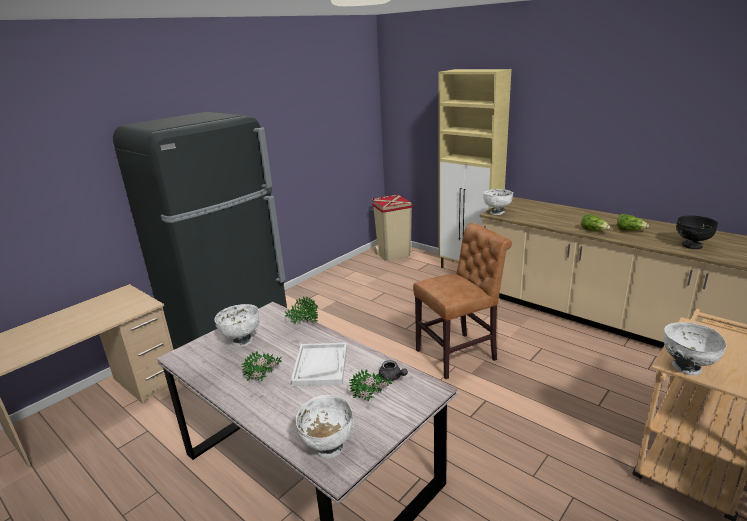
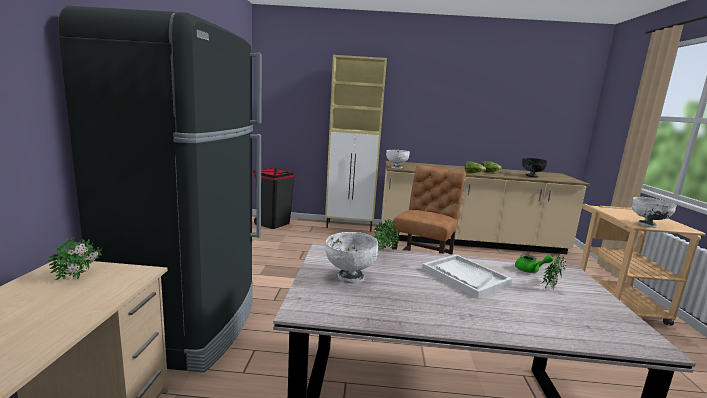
camera: 40 degrees left, 10 degrees down
potted plant [242,351,282,381] -> potted plant moved to [49,237,102,280]
white bowl [296,395,354,458] -> none
beige trash can [372,194,413,261] -> black trash can [253,168,295,229]
grey teapot [379,360,408,381] -> green teapot [515,254,553,273]

